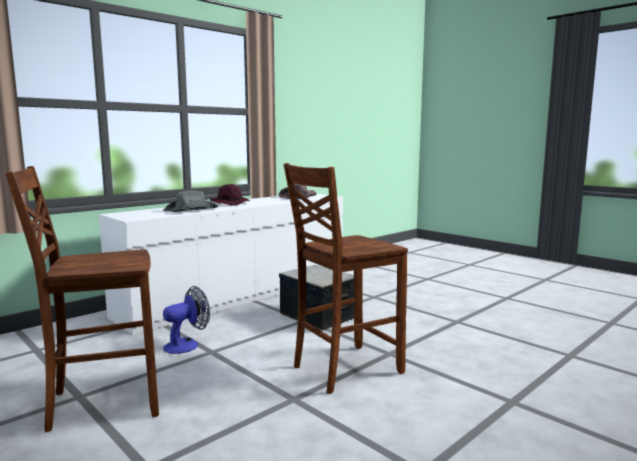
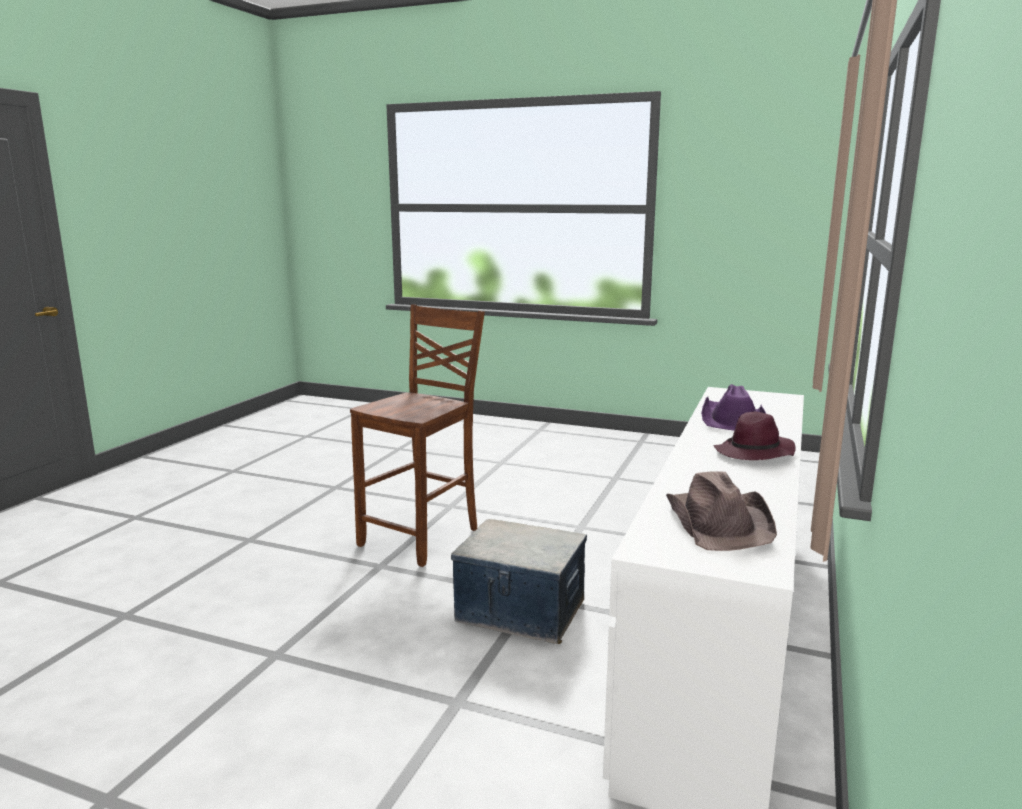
camera: 155 degrees right, 5 degrees up
brown chair [5,166,159,432] -> none
grey hat [163,191,218,212] -> purple hat [701,384,766,431]
fan [163,286,210,354] -> none

